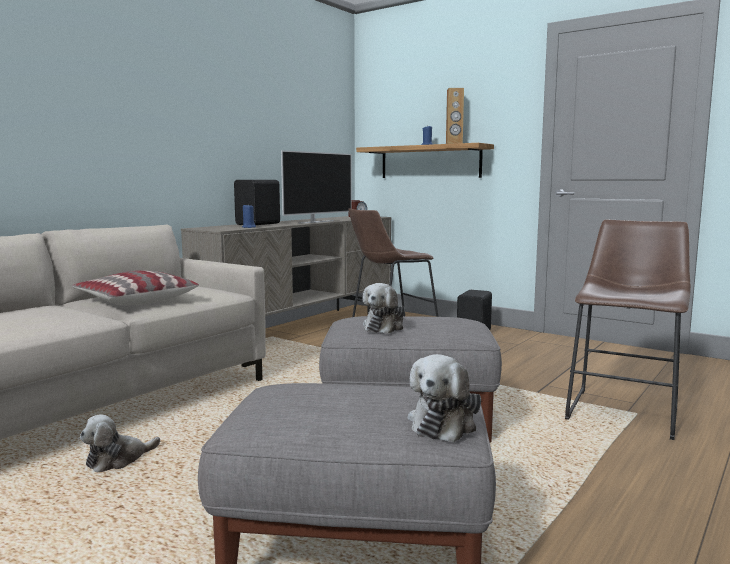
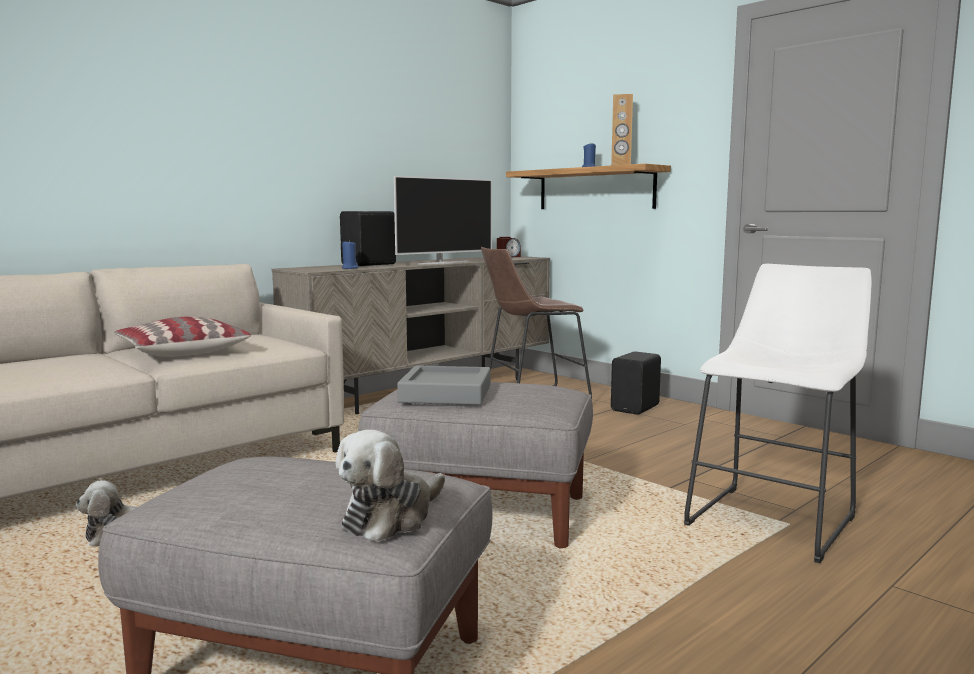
camera: 10 degrees right, 0 degrees up
plush toy [363,283,405,334] -> grey tray [397,365,491,405]
brown stool [565,220,691,440] -> white stool [684,264,872,563]

